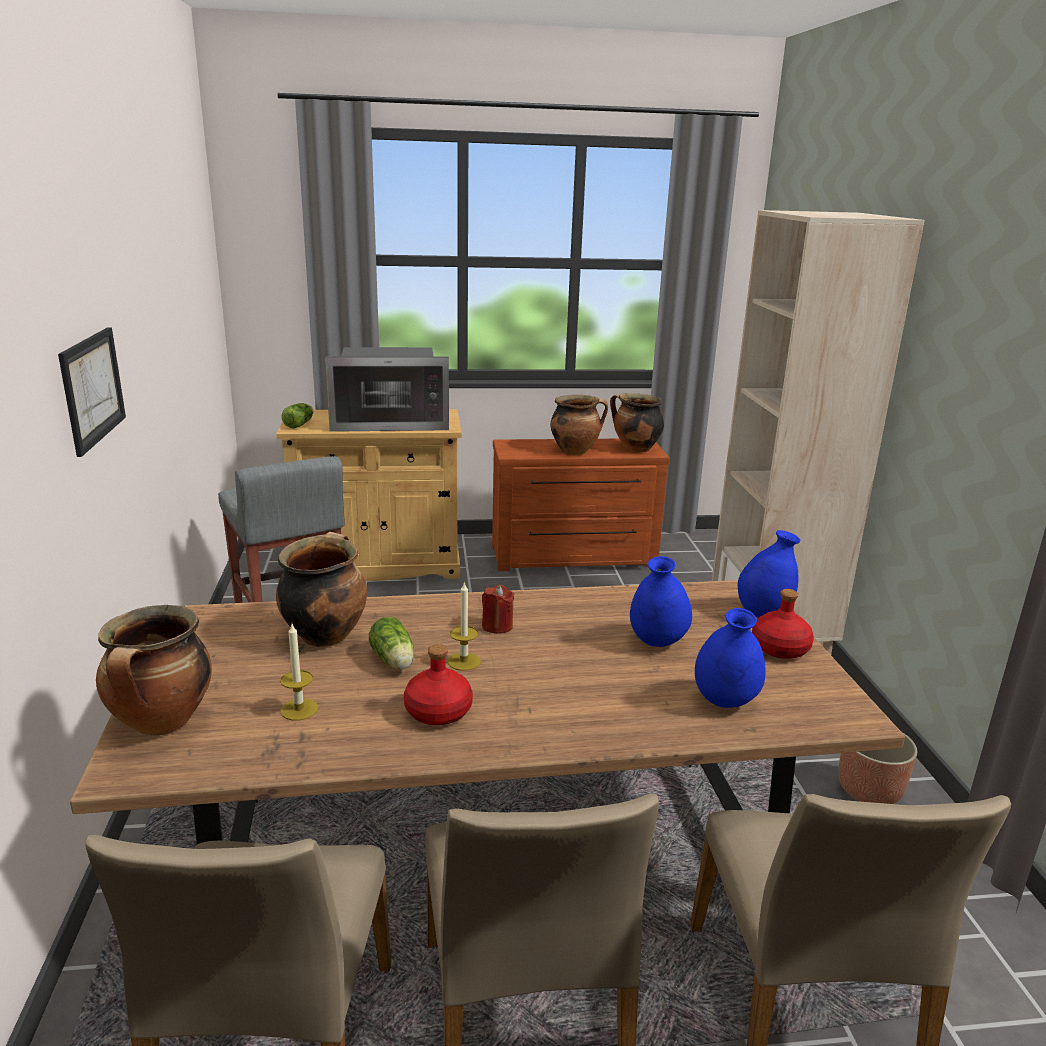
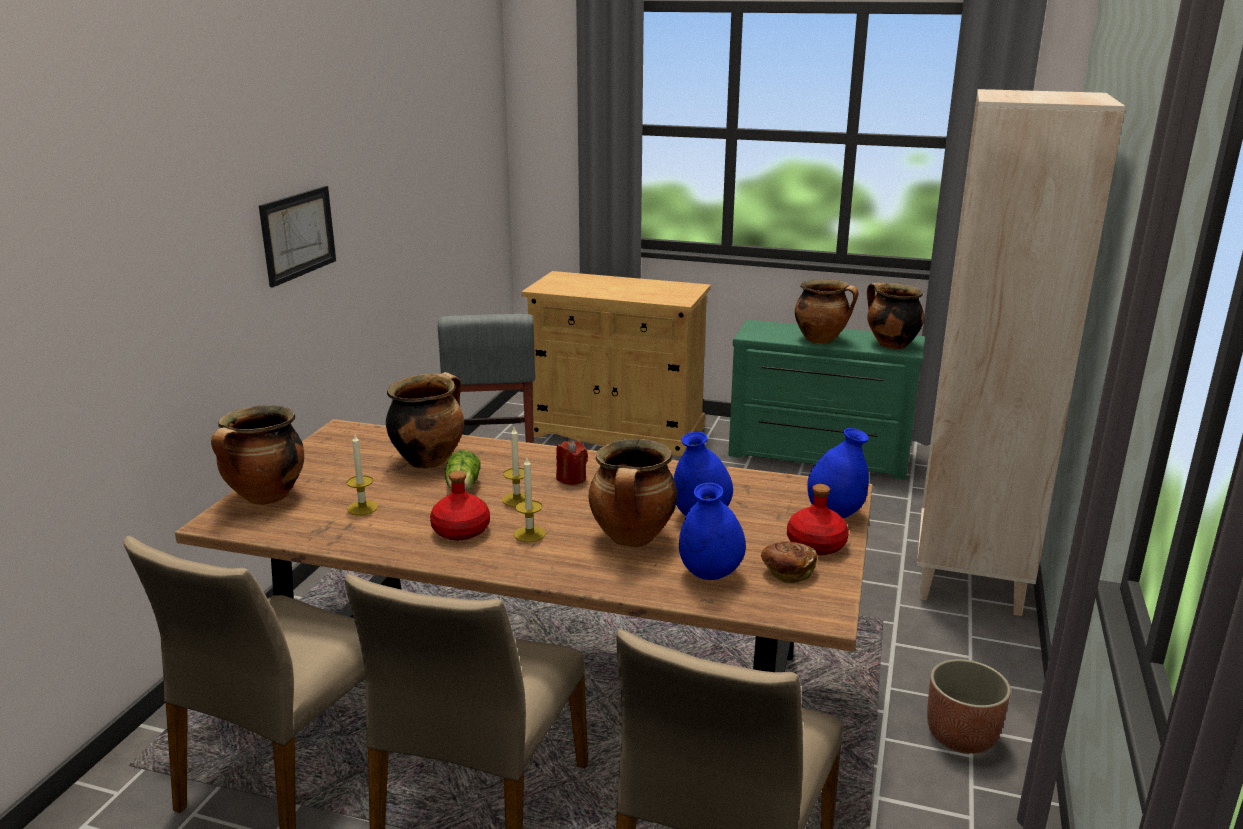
camera: 25 degrees right, 0 degrees up
lettuce [281,403,314,429] -> none
microwave [325,347,449,432] -> none
brown dresser [492,439,670,571] -> green dresser [728,320,925,480]
none -> candle [514,458,546,542]
none -> cooking pot [589,439,677,547]
none -> bread [761,541,817,583]

